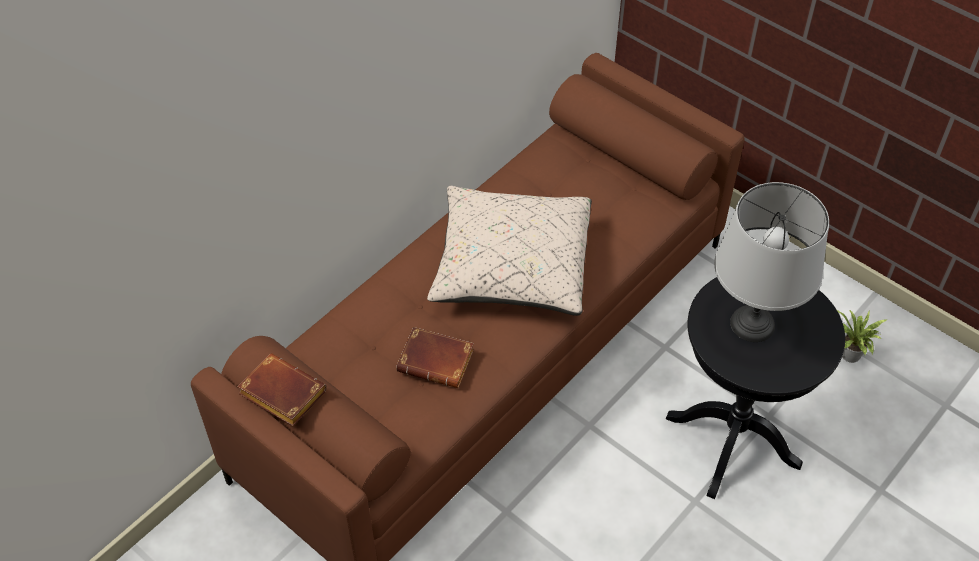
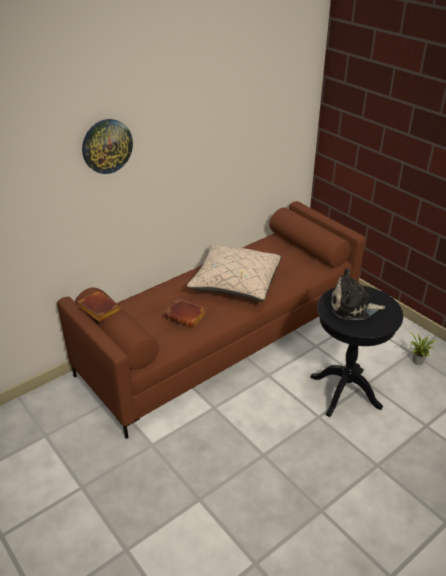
camera: 10 degrees right, 15 degrees down
grey table lamp [714,182,829,342] -> plush toy [331,268,386,320]
none -> wall clock [82,119,133,174]

